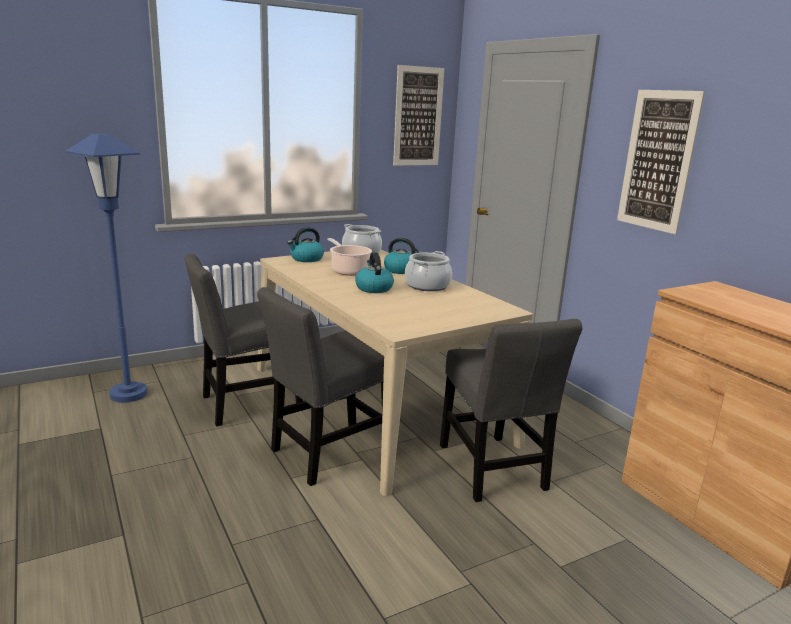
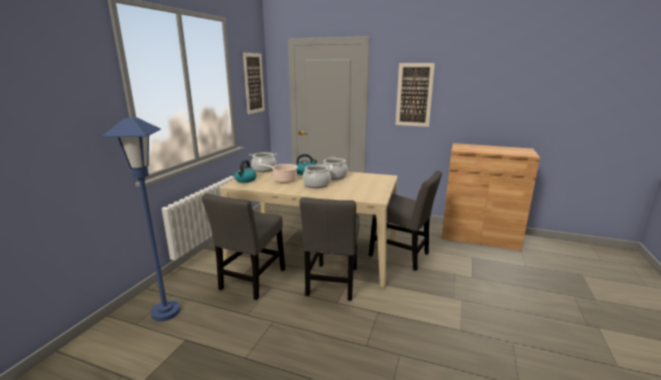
camera: 40 degrees left, 0 degrees up
kettle [355,252,394,293] -> cooking pot [303,164,331,188]

